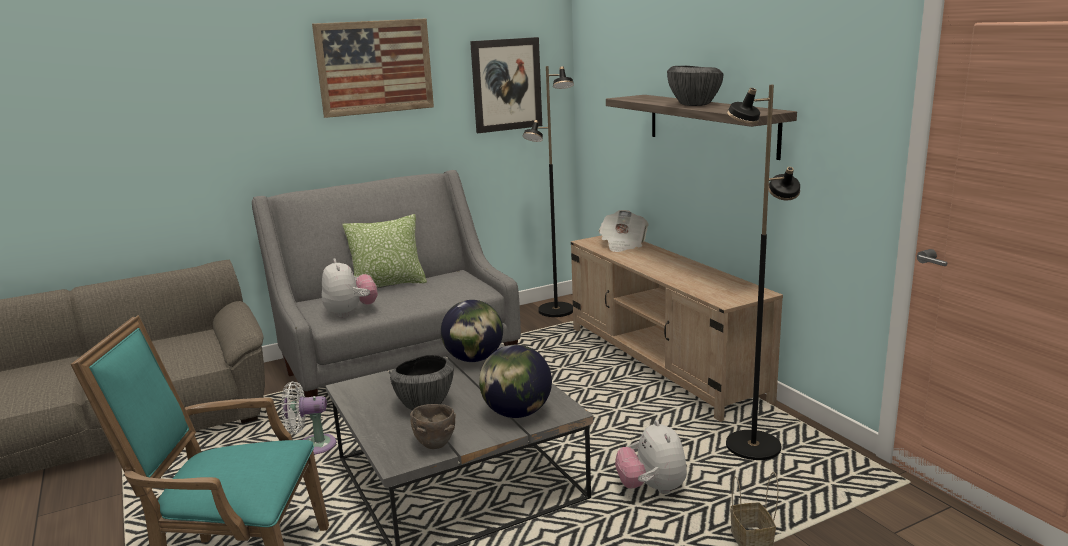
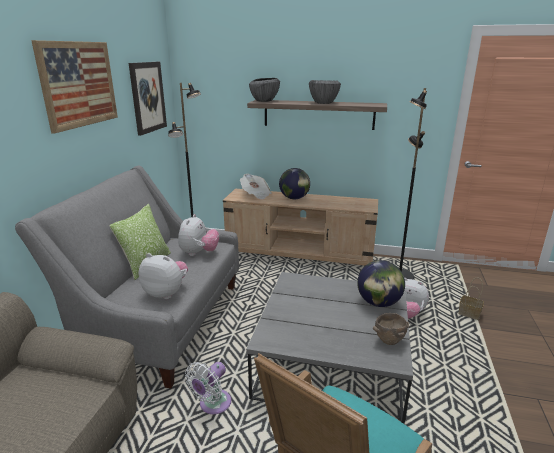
camera: 50 degrees left, 5 degrees up
bowl [390,355,454,410] -> bowl moved to [249,78,280,102]
globe [441,300,503,362] -> globe moved to [279,168,310,199]
none -> plush toy [178,214,219,256]

